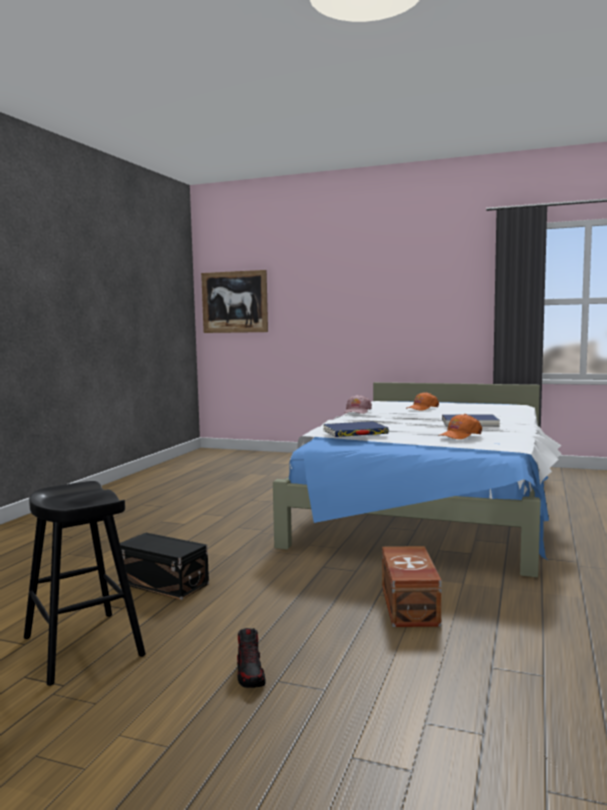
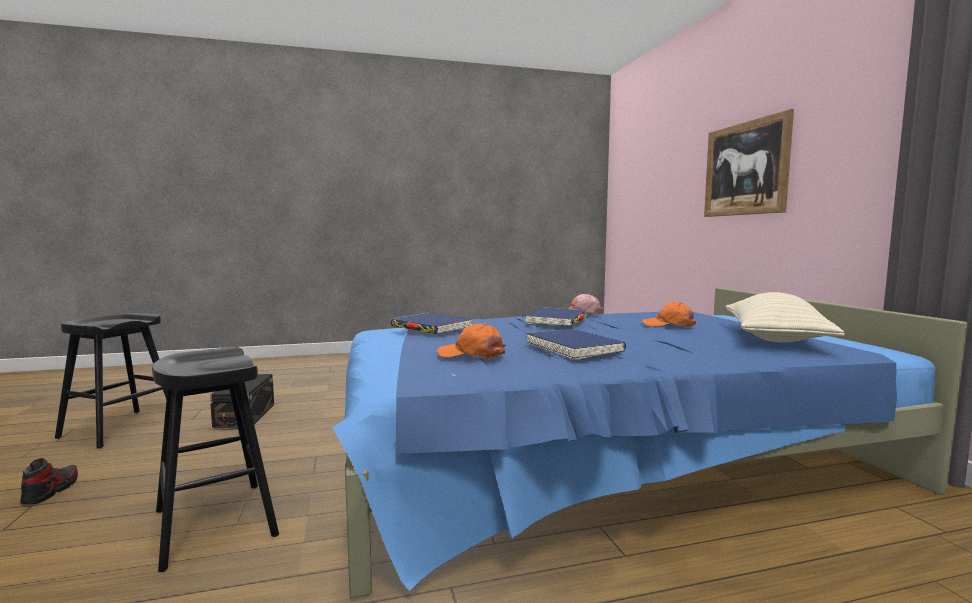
camera: 55 degrees right, 0 degrees up
picture [201,270,268,333] -> picture moved to [704,109,794,217]
shoe [237,628,265,688] -> shoe turned 135 degrees clockwise [21,458,78,505]
white bed [273,382,562,577] -> blue bed [332,288,967,598]
brown storage box [382,546,441,627] -> black stool [152,347,279,572]
none -> blue book [525,308,587,326]
none -> beige pillow [726,292,845,342]

